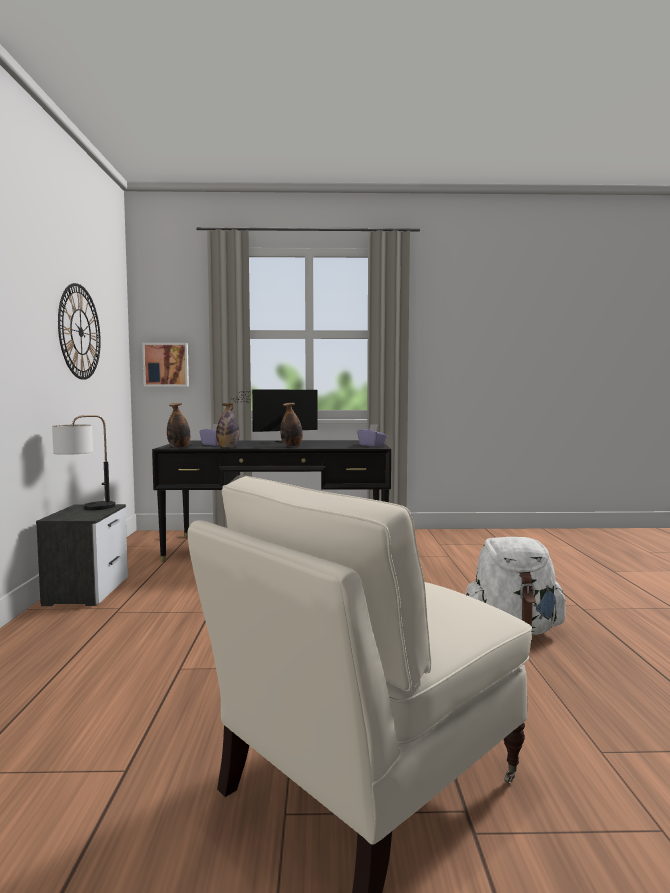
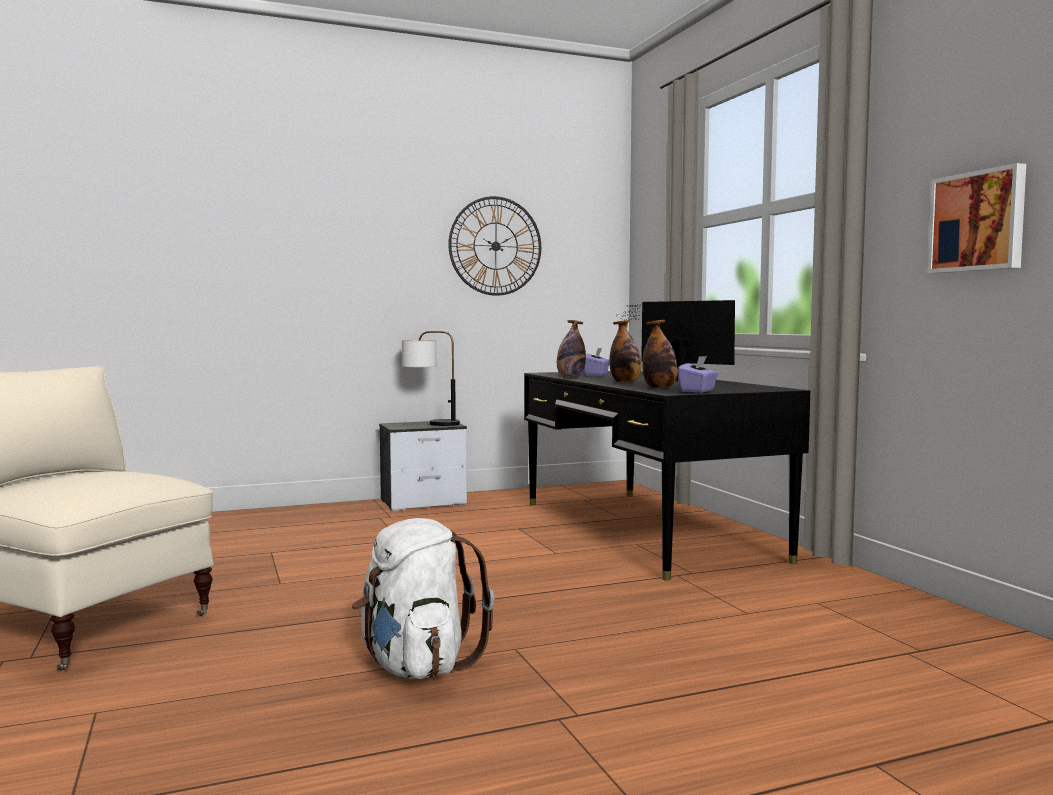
camera: 70 degrees right, 0 degrees up
picture [142,343,189,387] -> picture moved to [928,163,1026,273]
bottle [167,403,190,448] -> bottle moved to [642,320,677,389]

